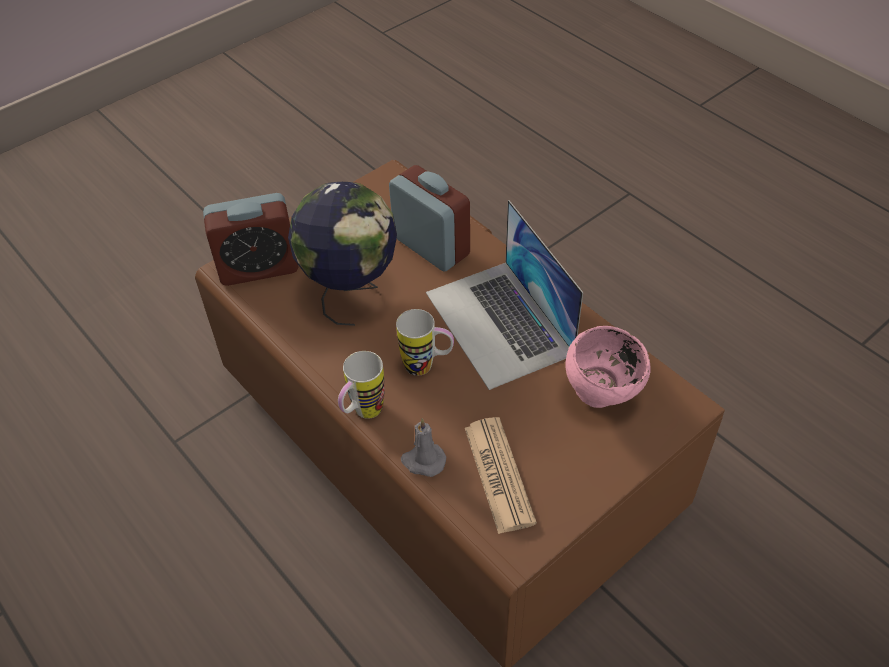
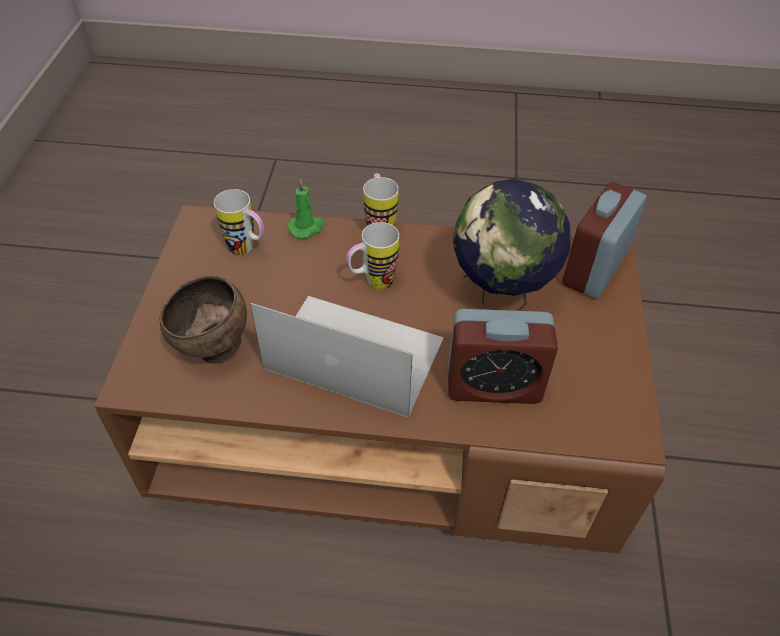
camera: 135 degrees right, 0 degrees up
grey candle [401,418,446,477] -> green candle [288,180,325,238]
newspaper [465,417,537,534] -> mug [214,189,264,255]
pink bowl [566,326,650,408] -> brown bowl [159,276,247,363]

